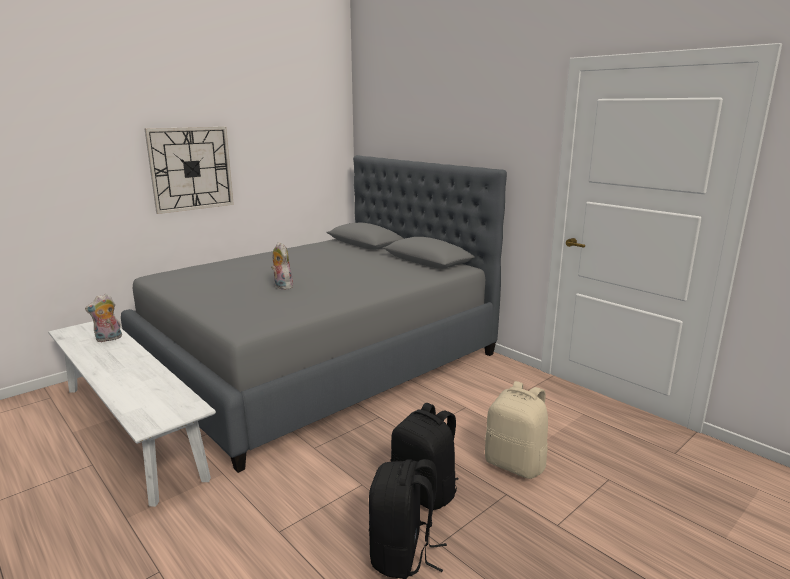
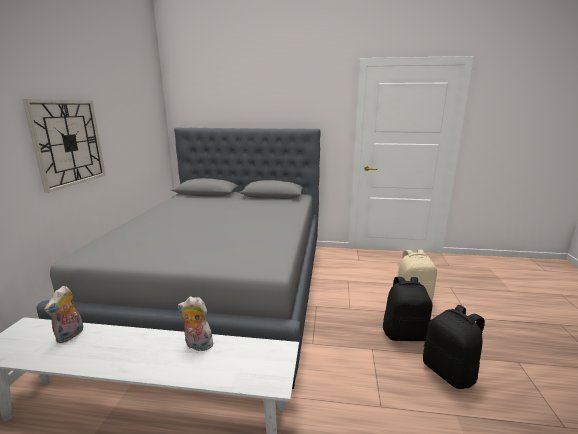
camera: 40 degrees left, 0 degrees up
plush toy [271,242,293,290] -> plush toy moved to [178,296,213,351]

